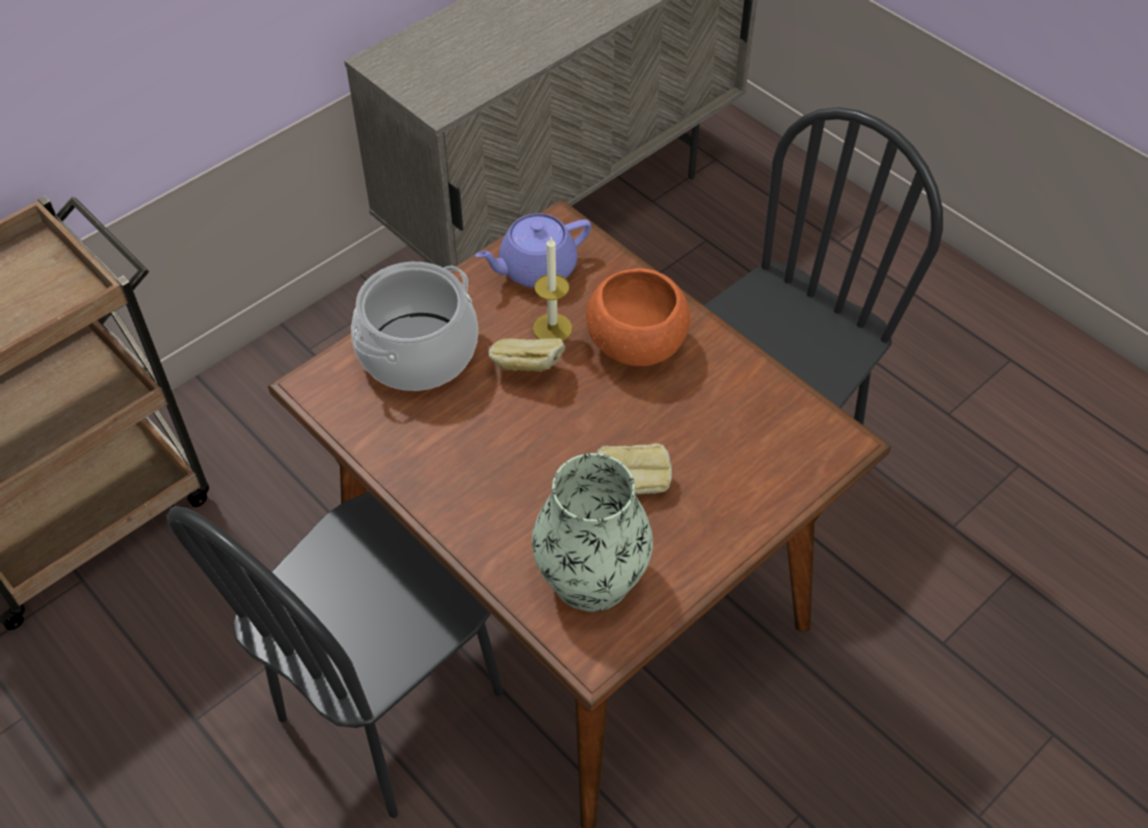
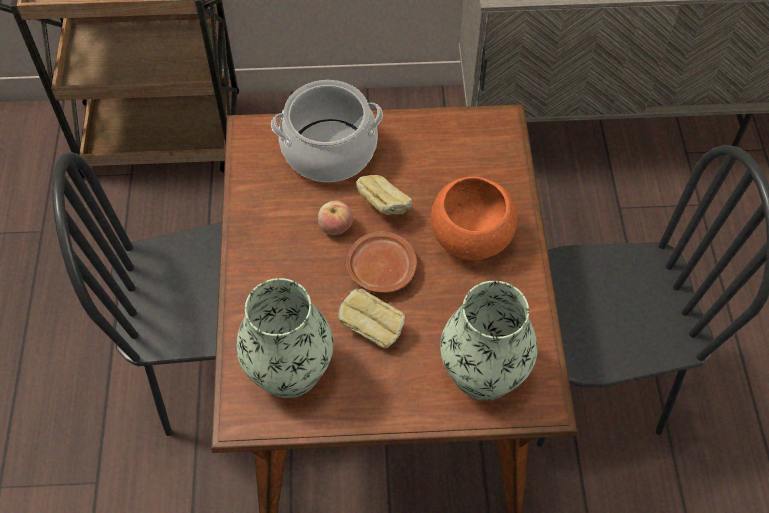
camera: 40 degrees right, 5 degrees up
purple teapot [475,213,591,288] -> none
candle [533,237,573,341] -> none
none -> apple [318,201,353,235]
none -> brown plate [346,231,417,293]
none -> vase [440,281,538,401]

